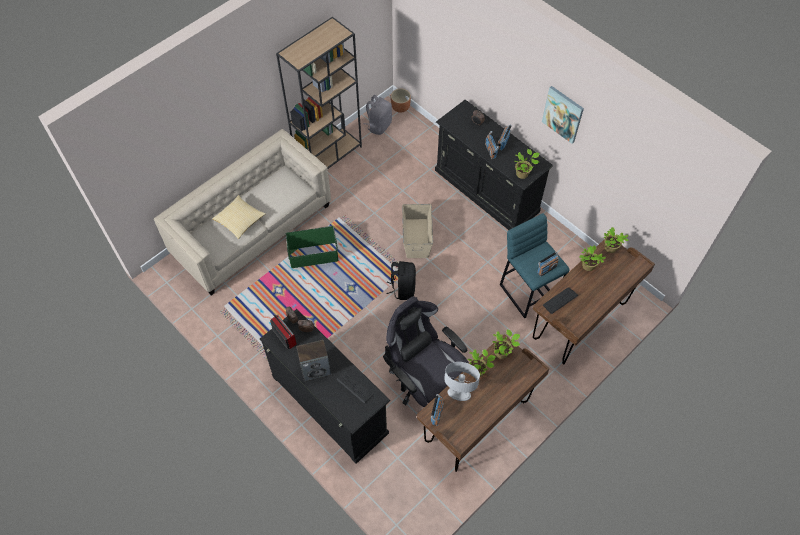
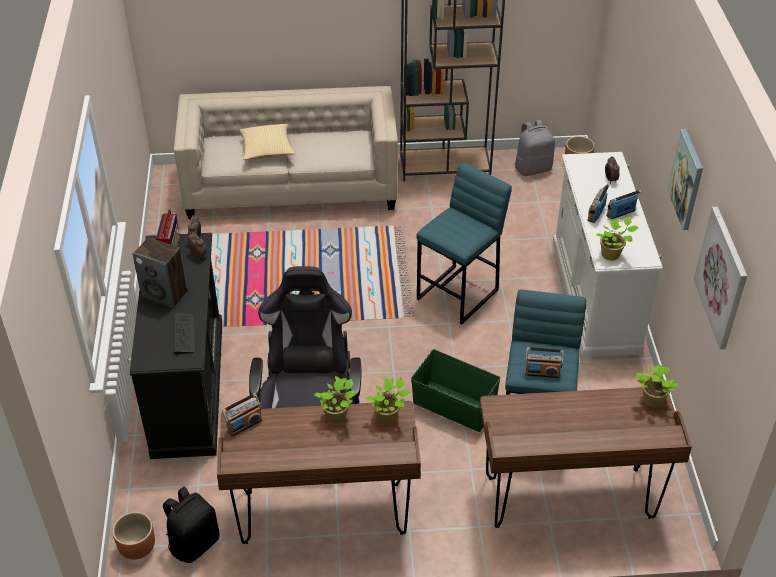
camera: 40 degrees right, 15 degrees down
green storage box [286,226,338,268] -> green storage box moved to [411,349,500,432]
black backpack [387,261,416,300] -> black backpack moved to [163,487,219,563]
beige storage box [402,204,433,258] -> turquoise stool [416,163,512,324]
black cabinet [435,100,553,230] -> white cabinet [553,152,663,357]
white table lamp [444,362,480,401] -> none
keyboard [543,287,578,314] -> none
potted plant [579,245,606,271] -> none
none -> brown planter [112,512,155,560]
none -> picture [694,207,747,349]

